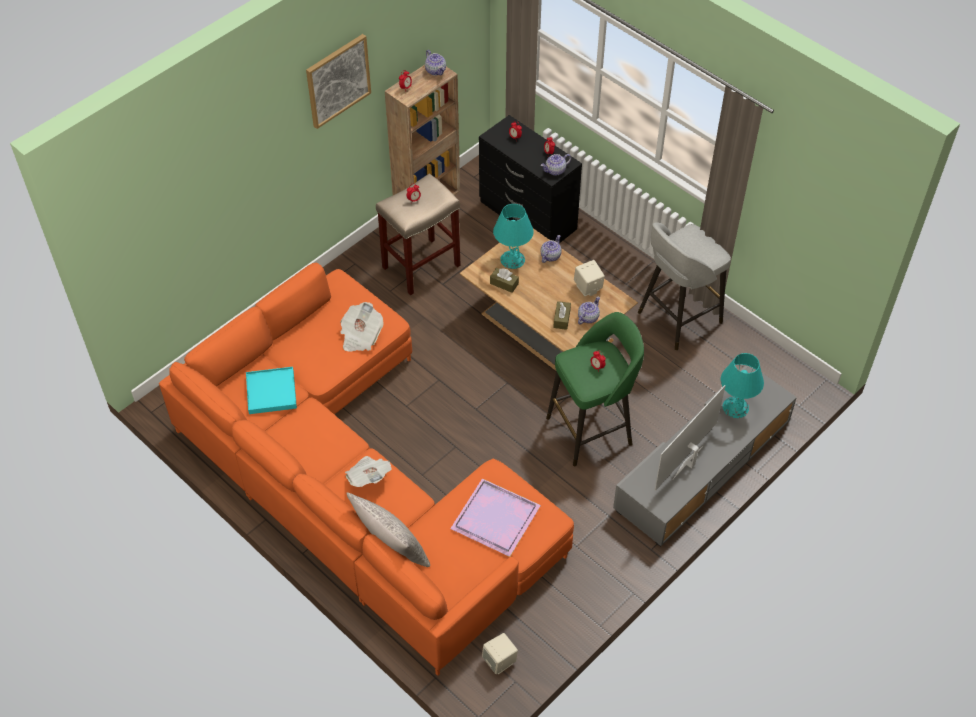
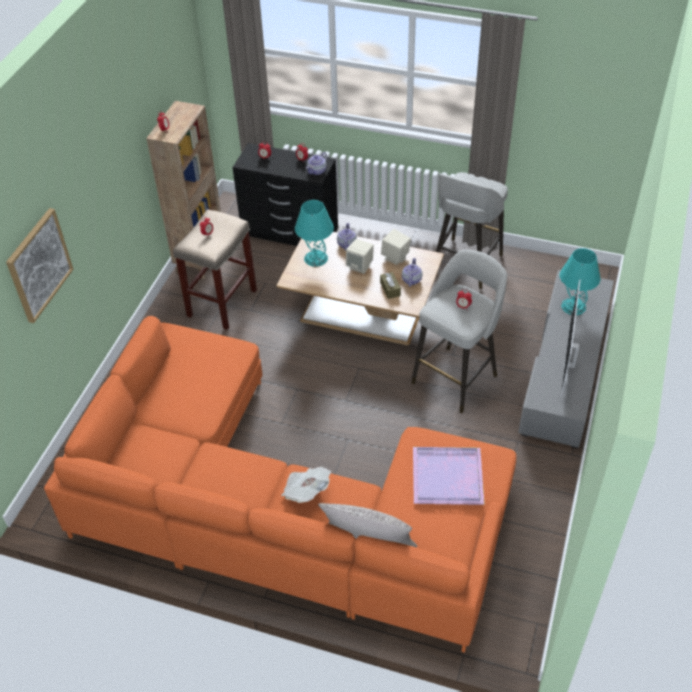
camera: 25 degrees left, 5 degrees down
turquoise tray [246,367,297,414] -> none
picture [306,34,371,129] -> picture moved to [6,208,73,323]
newspaper [340,302,384,352] -> none
teapot [425,50,446,75] -> none
beige speaker [482,633,518,674] -> beige speaker moved to [346,239,374,274]
brown tissue box [490,268,519,293] -> none
green stool [546,312,644,466] -> grey stool [411,250,507,413]

